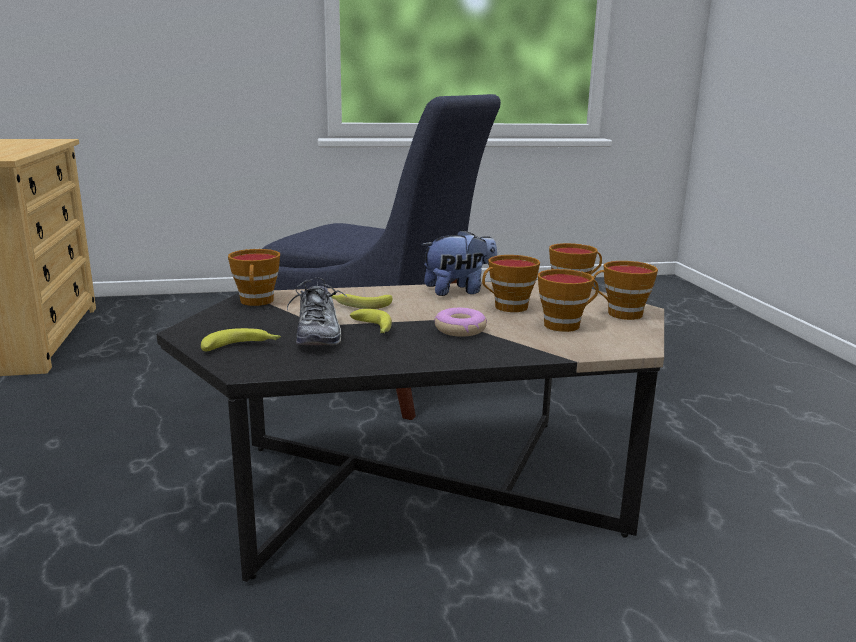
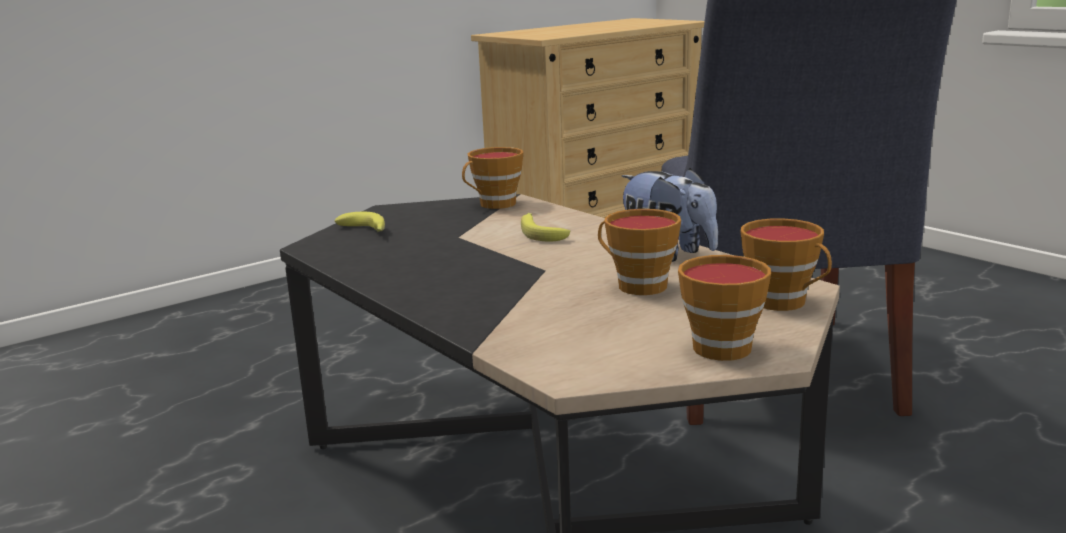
camera: 65 degrees right, 0 degrees up
shoe [287,278,347,345] -> none
banana [350,309,392,333] -> none
donut [434,308,487,337] -> none
cup [538,269,599,332] -> none

